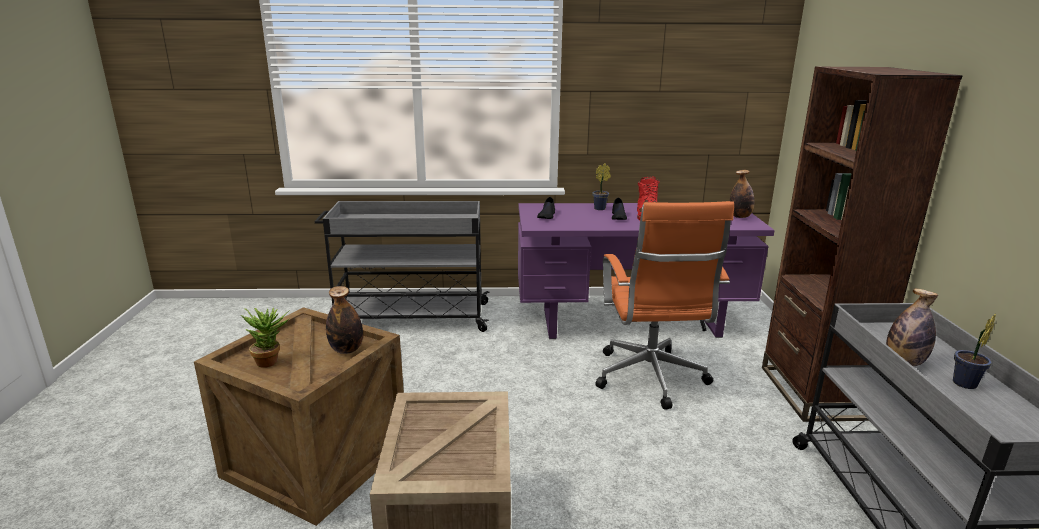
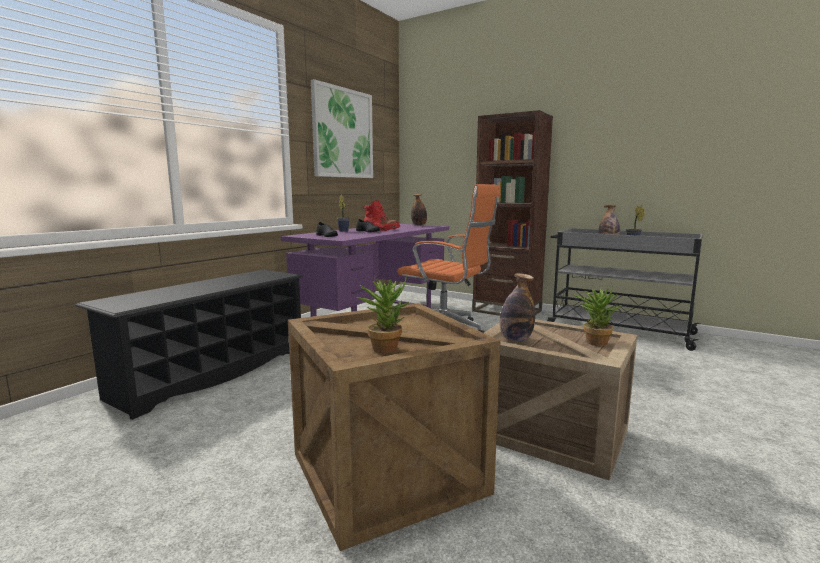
camera: 55 degrees left, 10 degrees down
grey cart [314,201,490,332] -> black shoe rack [75,270,303,420]
bottle [326,286,363,354] -> bottle moved to [500,273,535,342]
none -> picture [311,79,373,178]
none -> potted plant [573,287,622,346]

